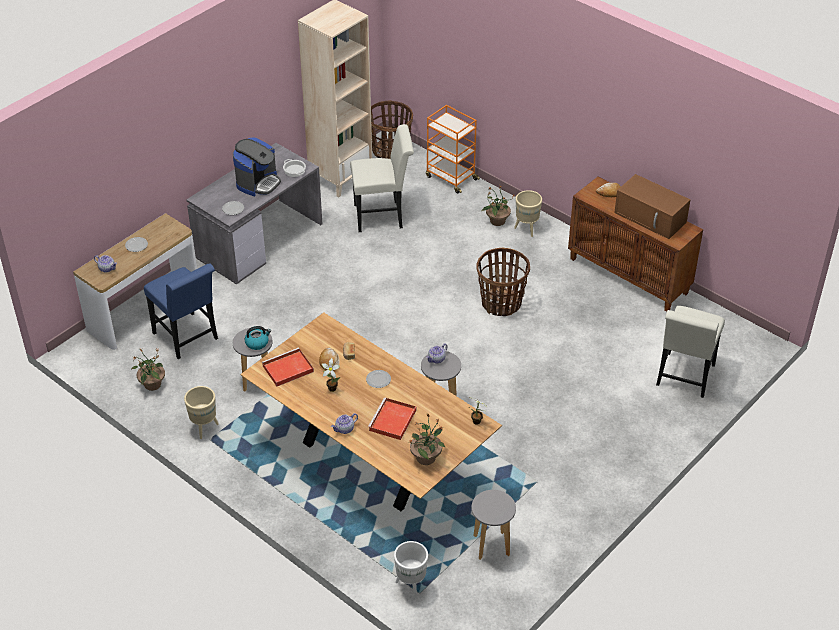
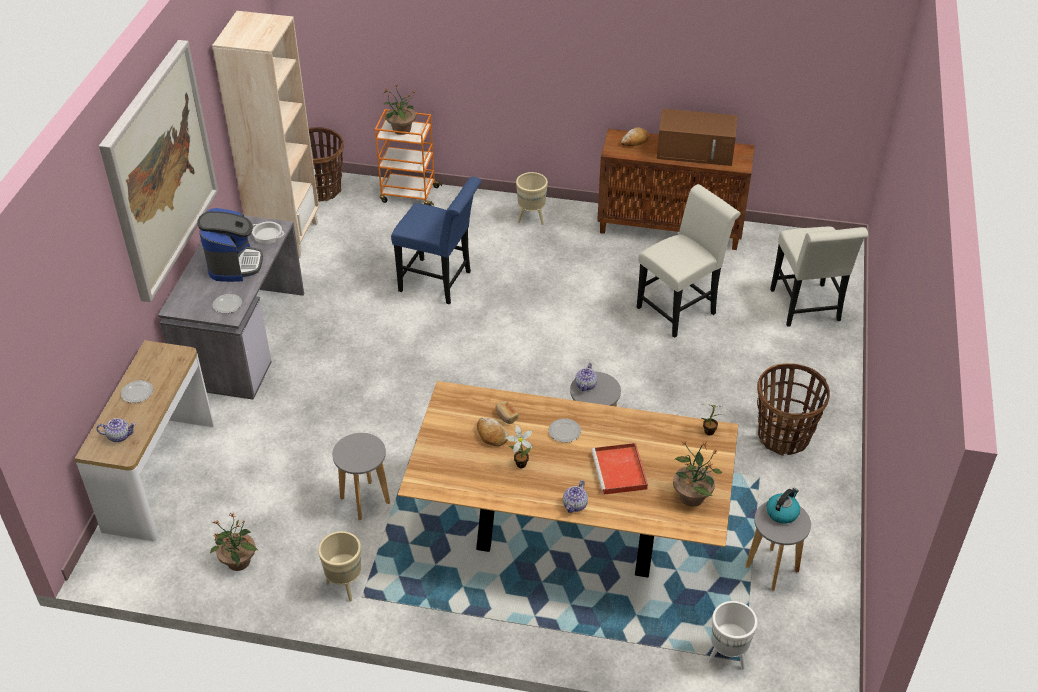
camera: 30 degrees left, 0 degrees up
blue chair [144,263,218,359] -> blue chair moved to [391,177,482,304]
kettle [245,326,271,350] -> kettle moved to [766,488,800,524]
red tray [262,347,314,386] -> none
white chair [350,124,414,232] -> white chair moved to [637,184,740,338]
basket [476,248,530,316] -> basket moved to [757,363,830,456]
potted plant [481,186,514,226] -> potted plant moved to [382,85,416,135]
none -> picture [99,40,218,302]

